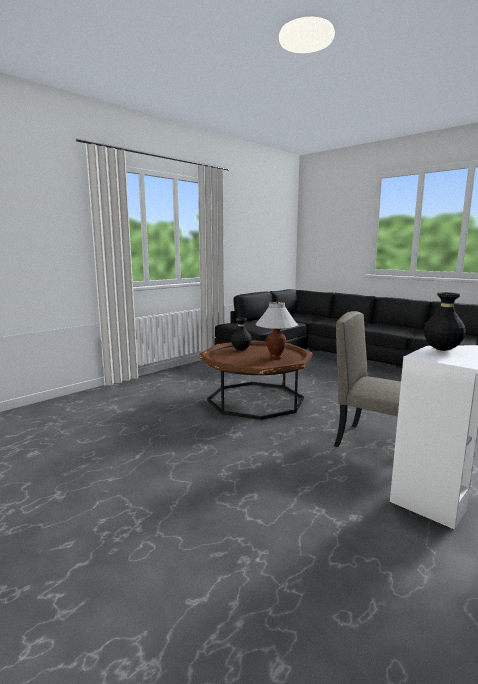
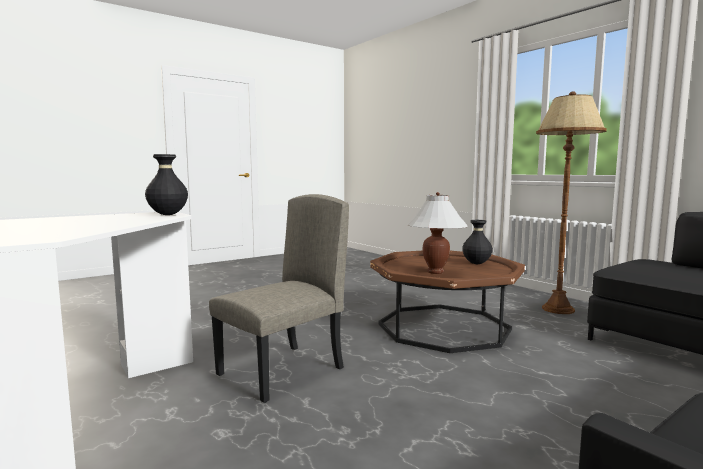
camera: 100 degrees right, 5 degrees down
none -> brown floor lamp [536,92,607,314]

